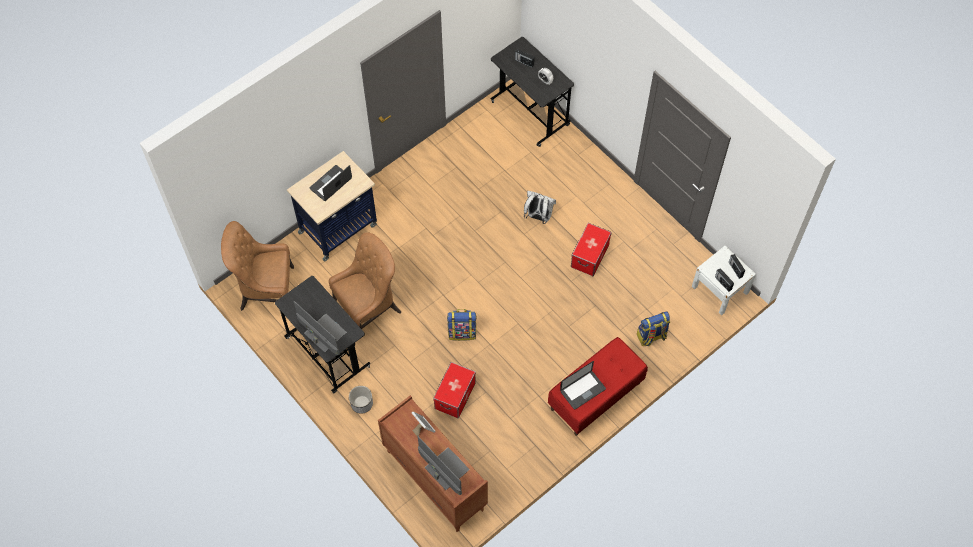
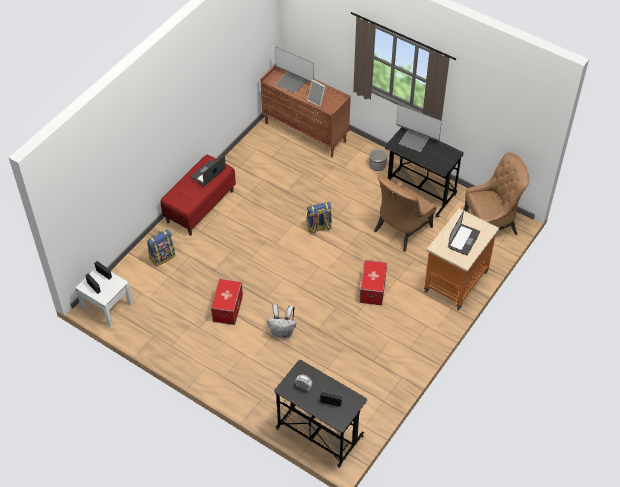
camera: 165 degrees right, 10 degrees down
blue cart [287,151,377,261] -> orange cart [424,208,499,310]
storage box [433,362,476,418] -> storage box moved to [360,260,387,305]

